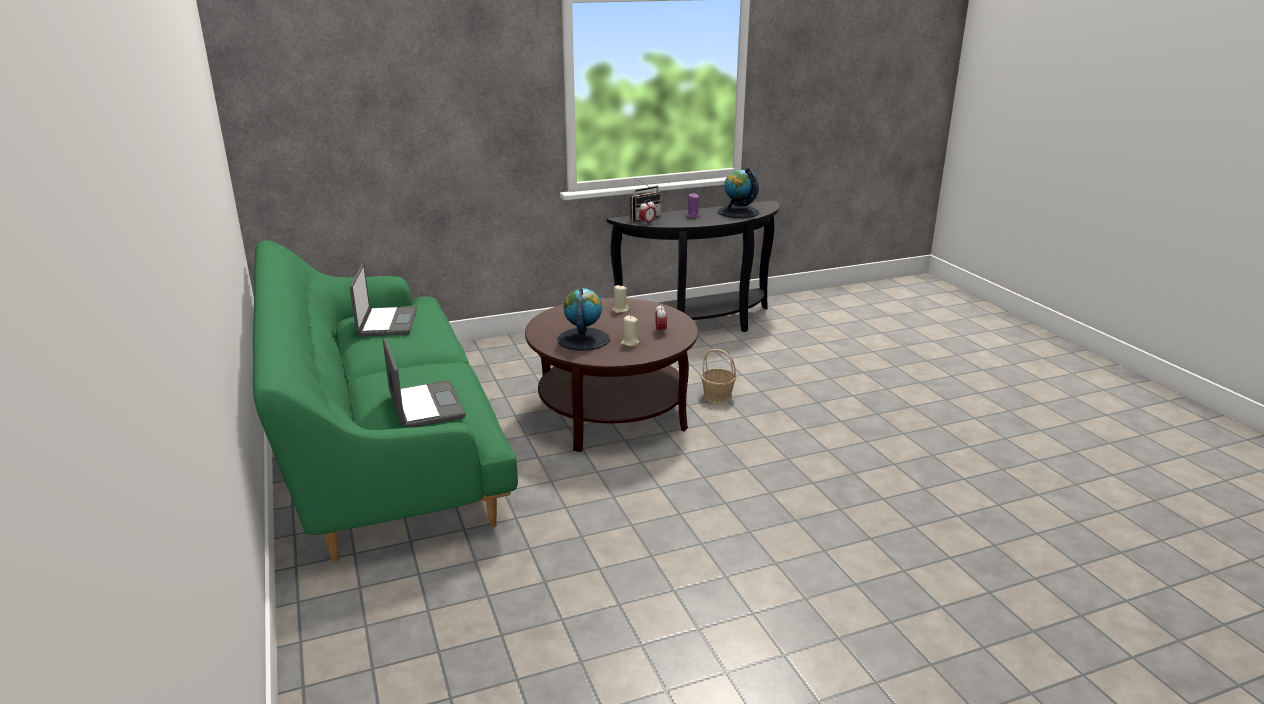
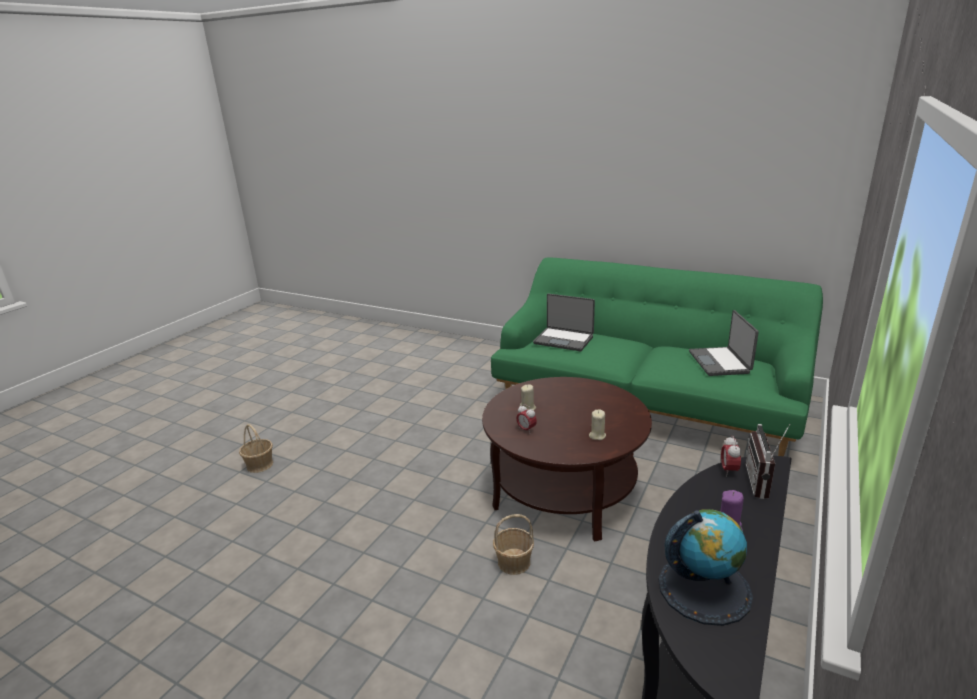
camera: 140 degrees right, 0 degrees up
laptop [350,264,417,337] -> laptop turned 45 degrees clockwise [689,310,759,376]
globe [557,288,610,351] -> none
none -> basket [239,424,273,473]

